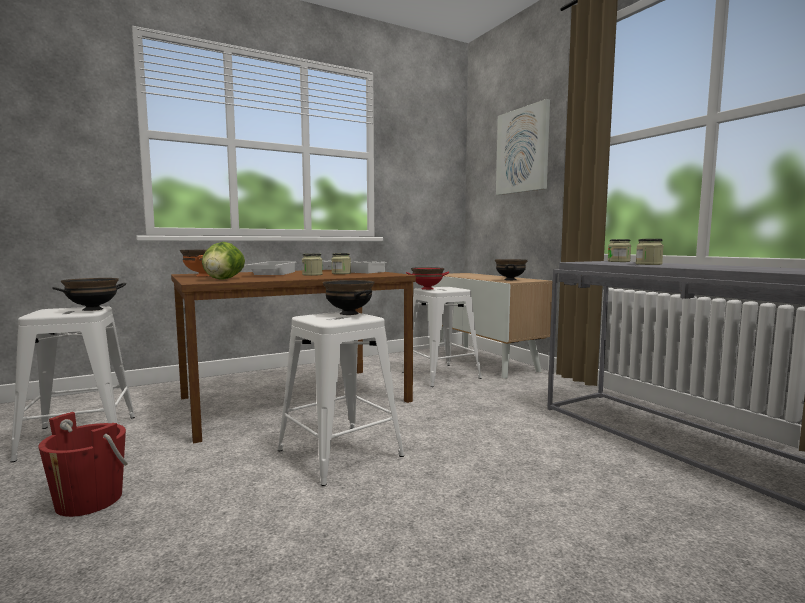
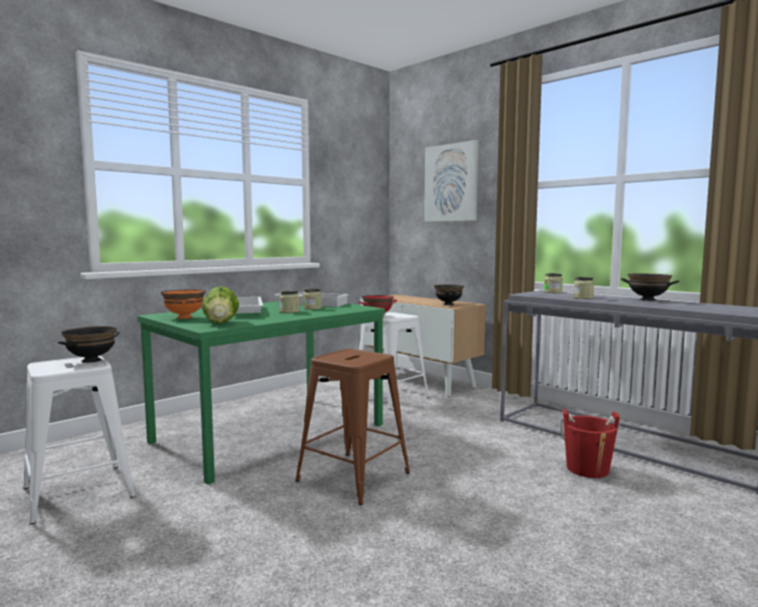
camera: 15 degrees left, 0 degrees up
red bucket [38,412,128,517] -> red bucket moved to [560,409,620,478]
brown dining table [171,270,416,443] -> green dining table [137,301,385,485]
white stool [278,311,404,486] -> brown stool [295,349,410,505]
black bowl [323,280,374,315] -> black bowl moved to [621,274,679,301]

